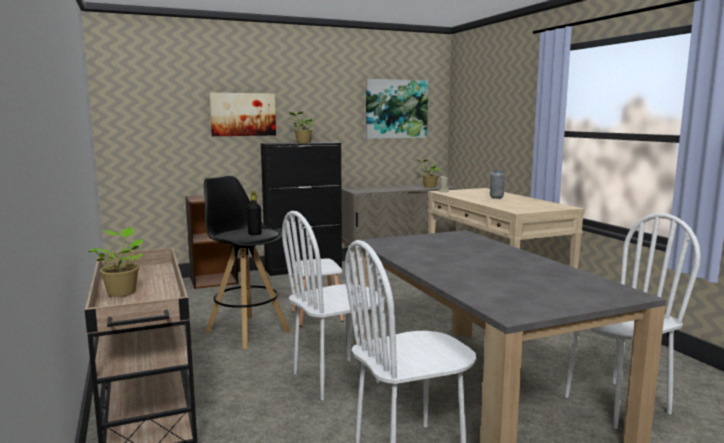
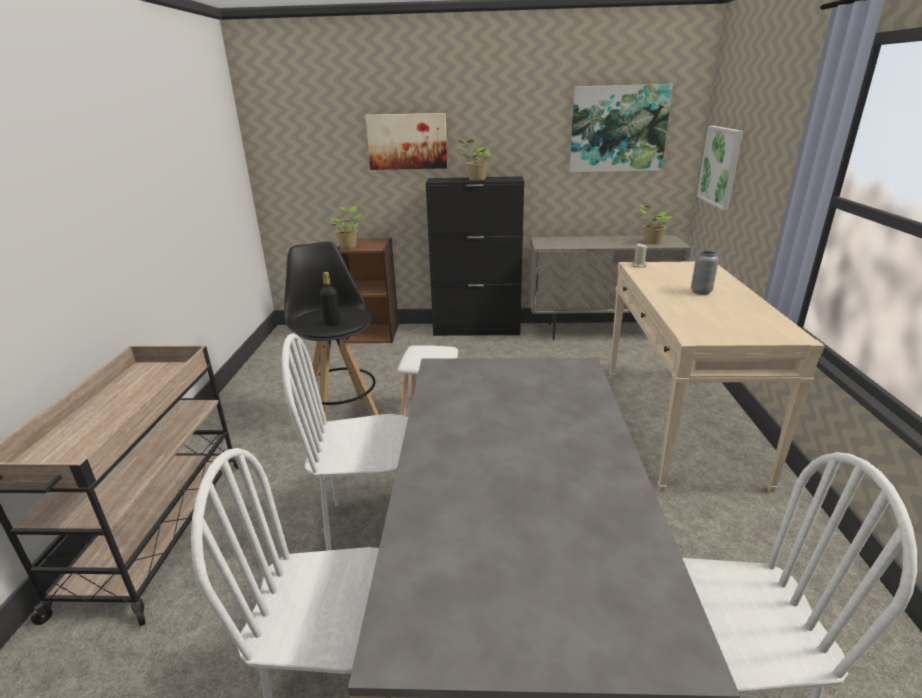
camera: 25 degrees right, 15 degrees up
potted plant [88,227,143,297] -> potted plant moved to [328,206,361,249]
none -> picture [697,126,743,210]

